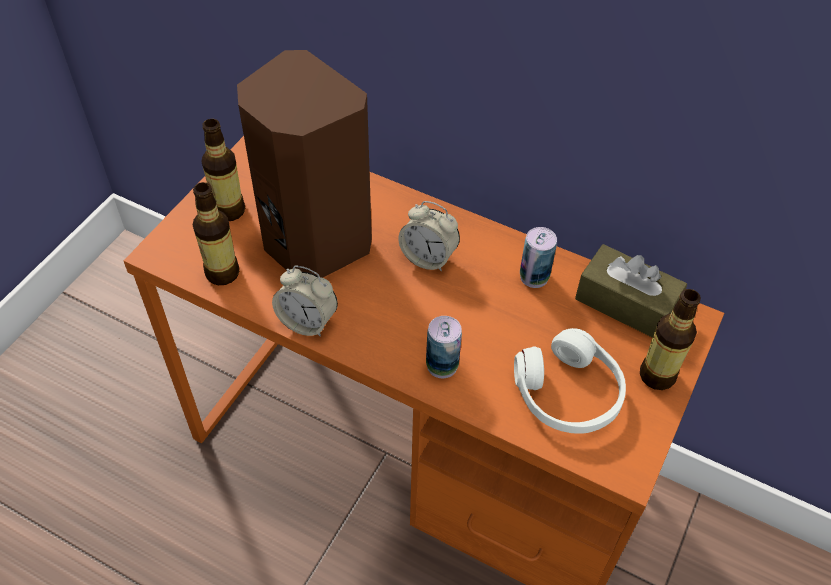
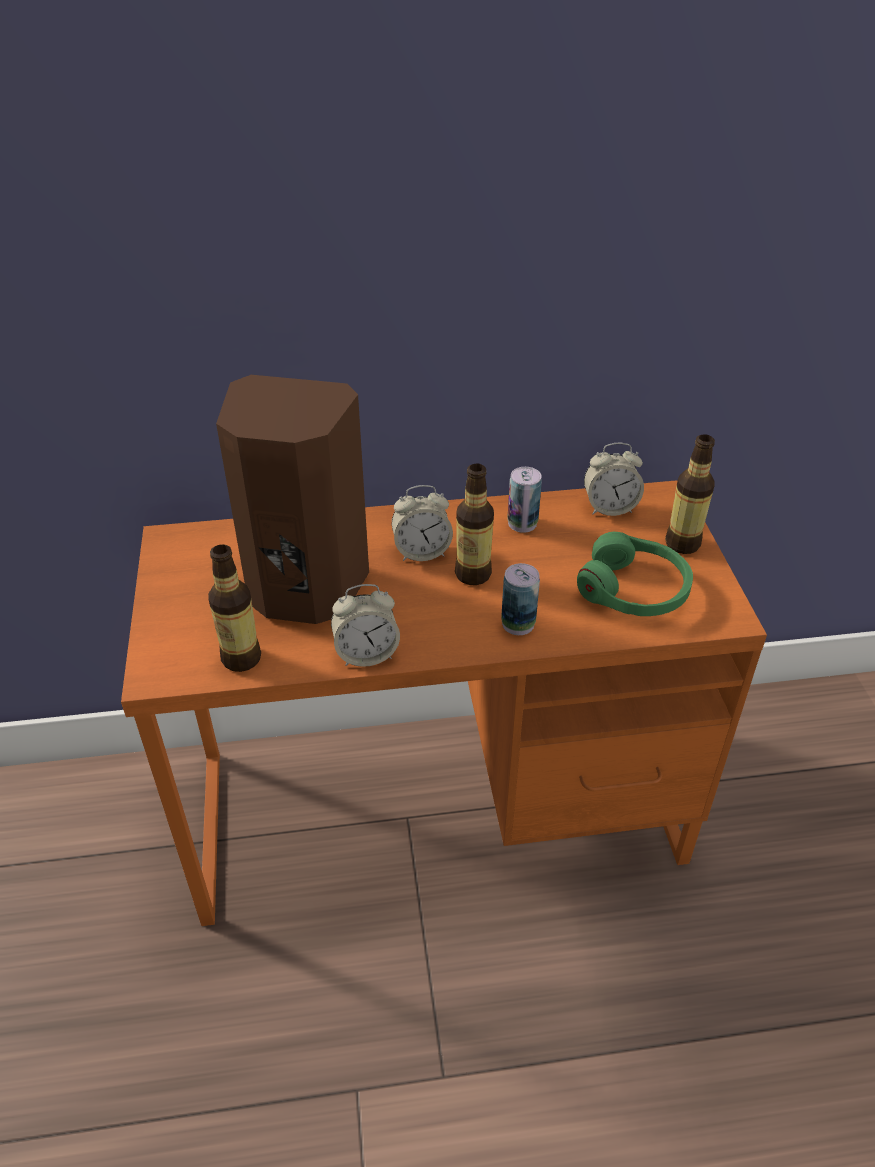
camera: 35 degrees left, 10 degrees down
bottle [202,119,245,221] -> bottle moved to [455,463,494,585]
white headphones [514,328,626,434] -> green headphones [577,532,693,616]
brown tissue box [575,244,688,338] -> alarm clock [584,443,644,516]

